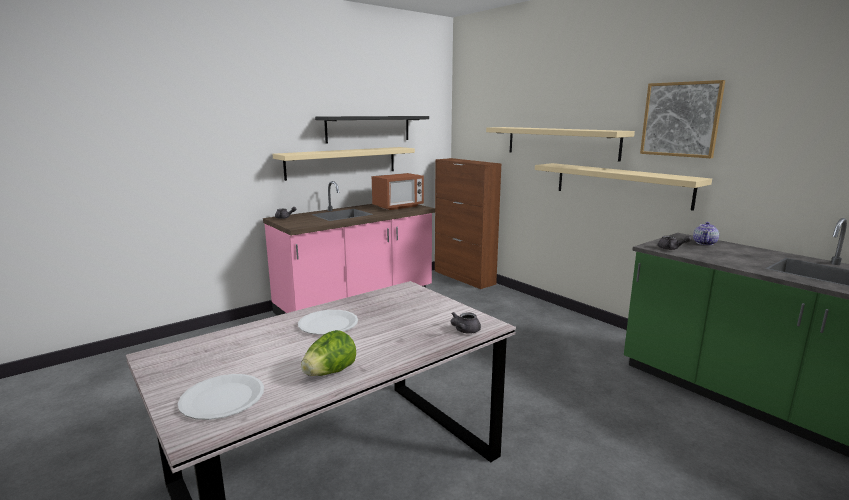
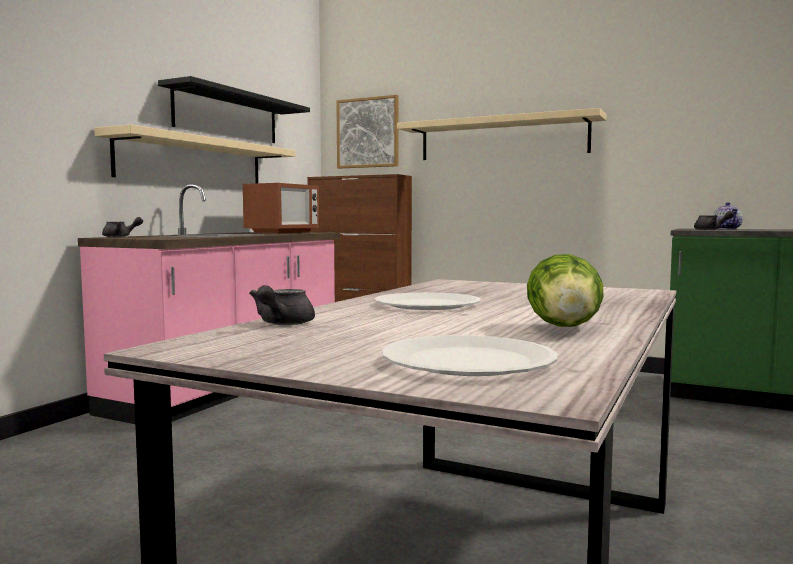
camera: 25 degrees left, 10 degrees down
grey teapot [451,312,481,334] -> grey teapot moved to [249,285,315,325]
beige shelf [535,163,712,211] -> none
picture [640,80,725,158] -> picture moved to [336,95,398,169]

